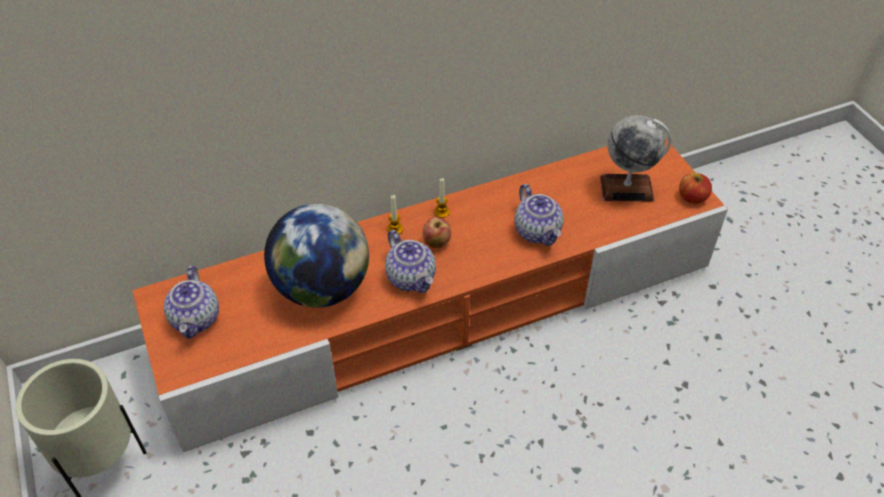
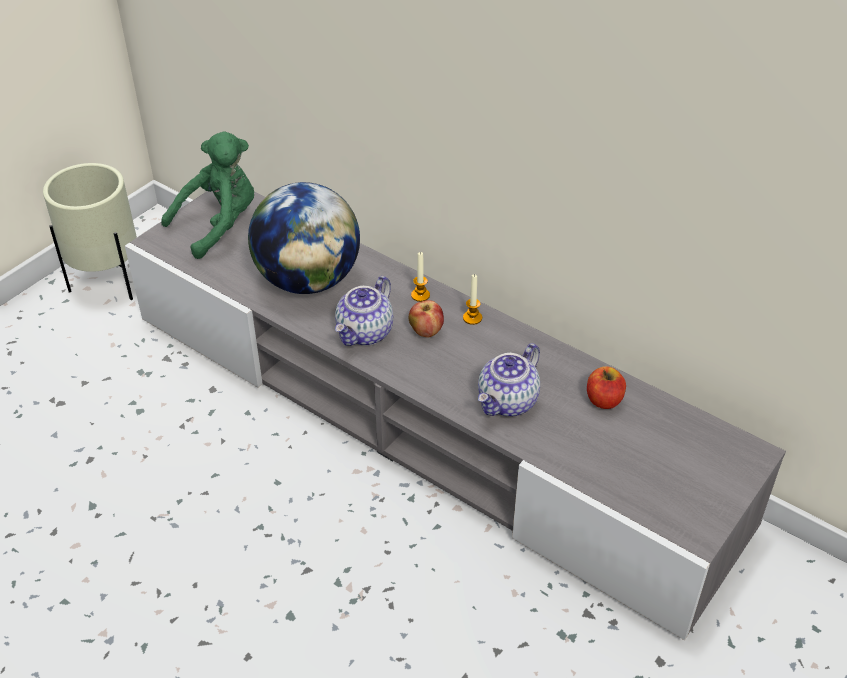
camera: 60 degrees right, 5 degrees down
orange tv stand [132,138,728,453] -> grey tv stand [125,191,786,640]
teapot [164,266,219,339] -> green plush toy [161,131,254,259]
globe [600,115,671,201] -> none
apple [679,173,712,204] -> apple moved to [587,366,626,409]

